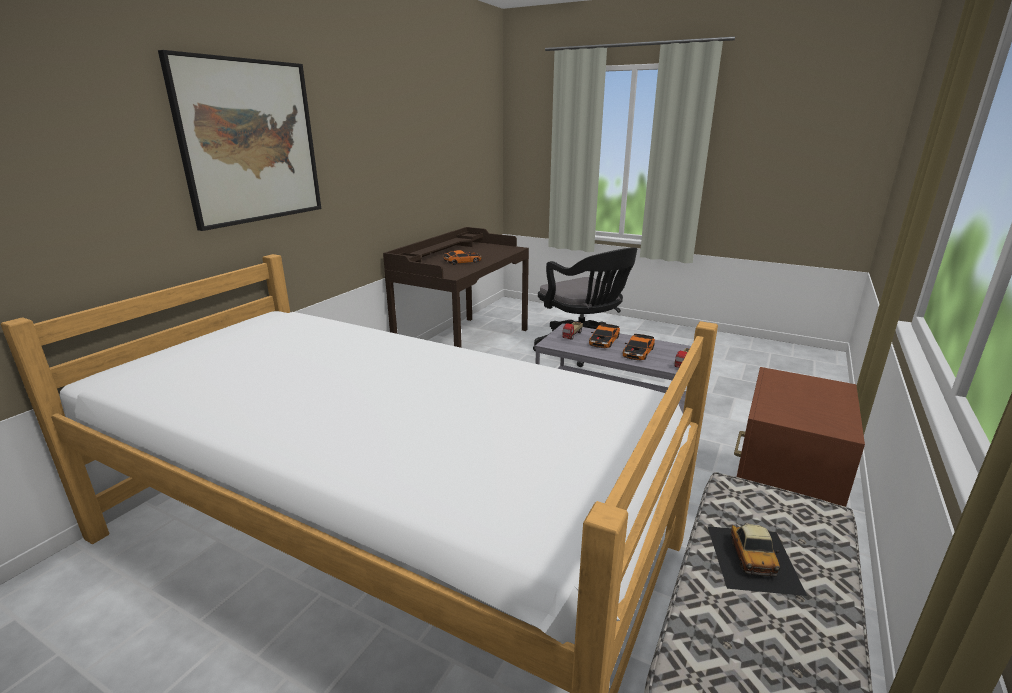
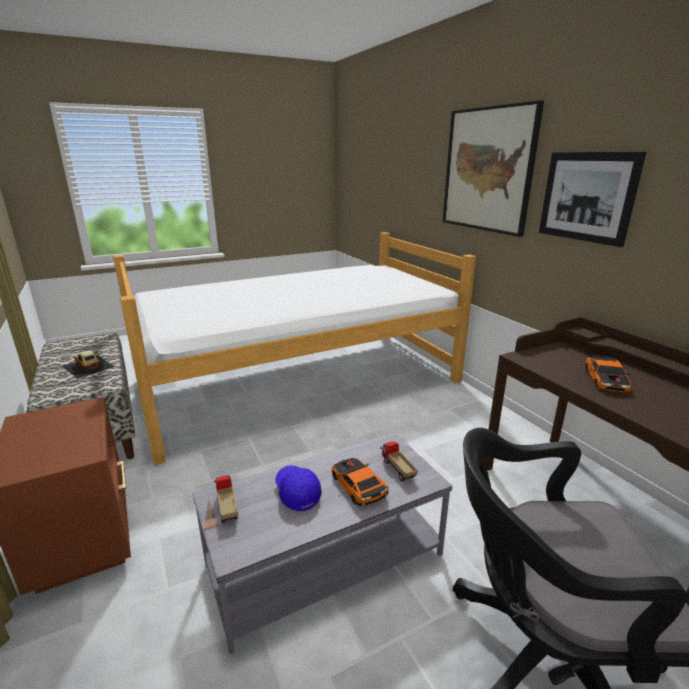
camera: 125 degrees right, 0 degrees up
toy car [623,334,655,360] -> blue cap [275,465,322,511]
none -> picture [539,152,646,247]

